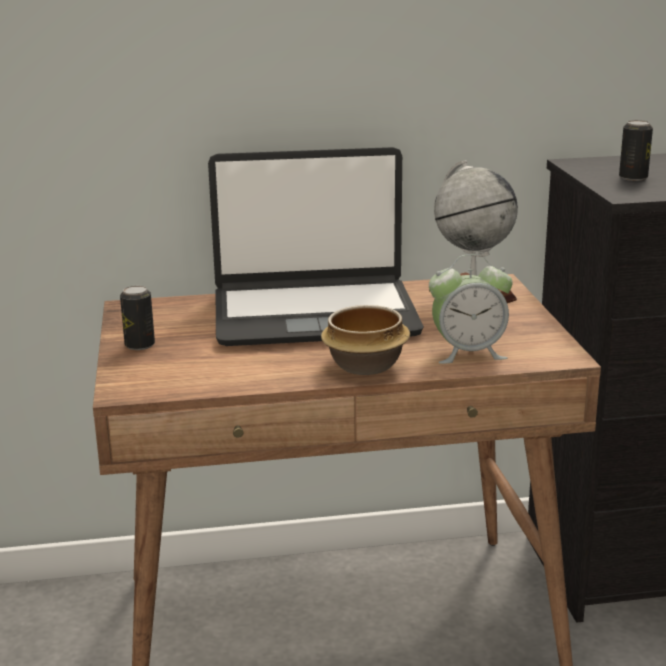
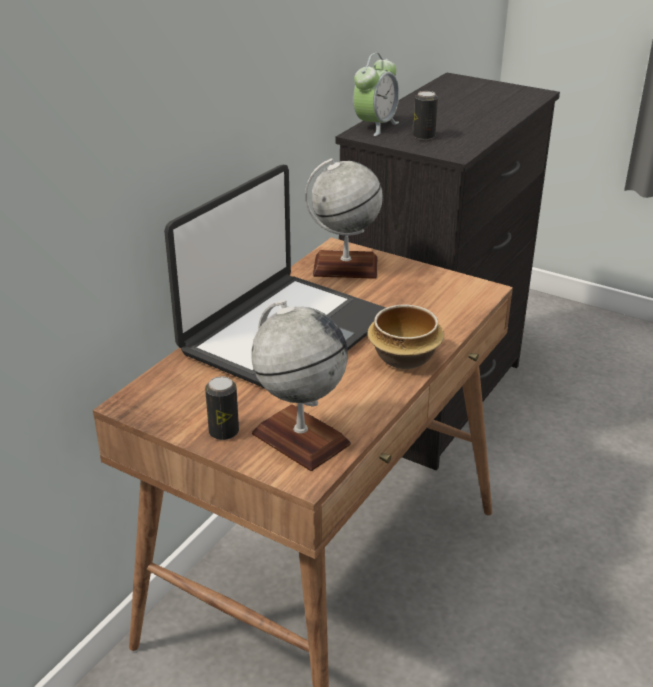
camera: 50 degrees left, 10 degrees up
alarm clock [429,254,513,364] -> alarm clock moved to [353,53,399,136]
none -> globe [252,300,351,471]

